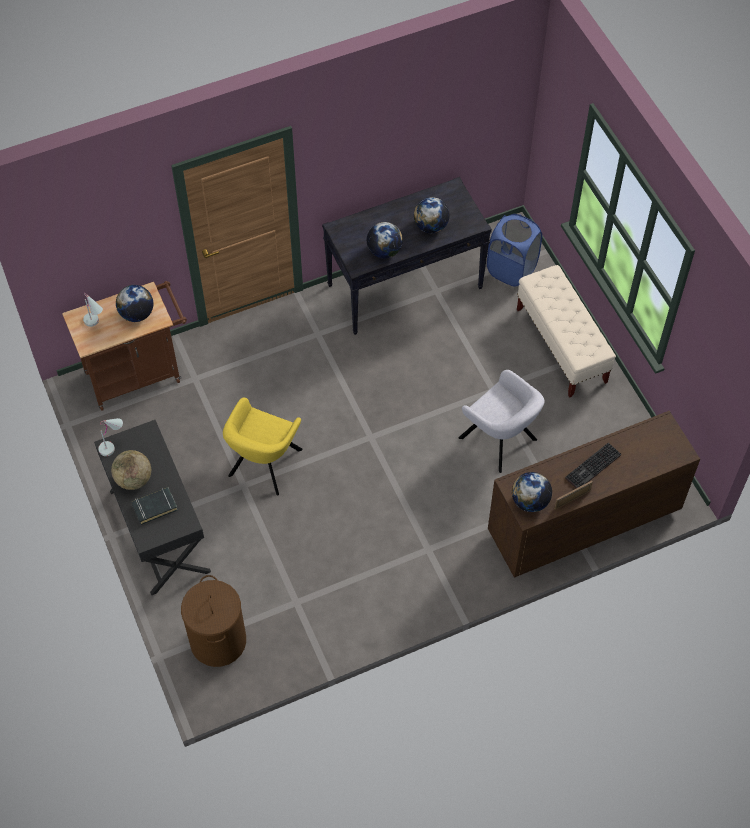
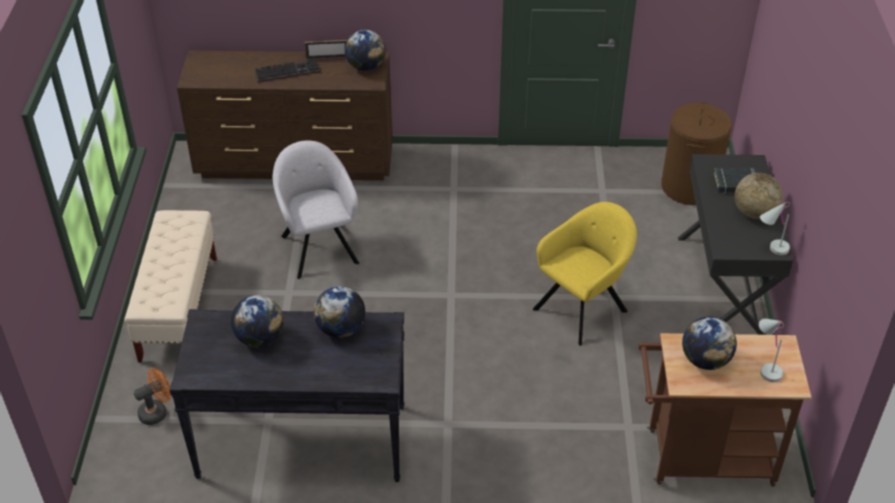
camera: 155 degrees left, 15 degrees down
blue laundry basket [487,214,542,287] -> orange fan [134,368,171,425]

